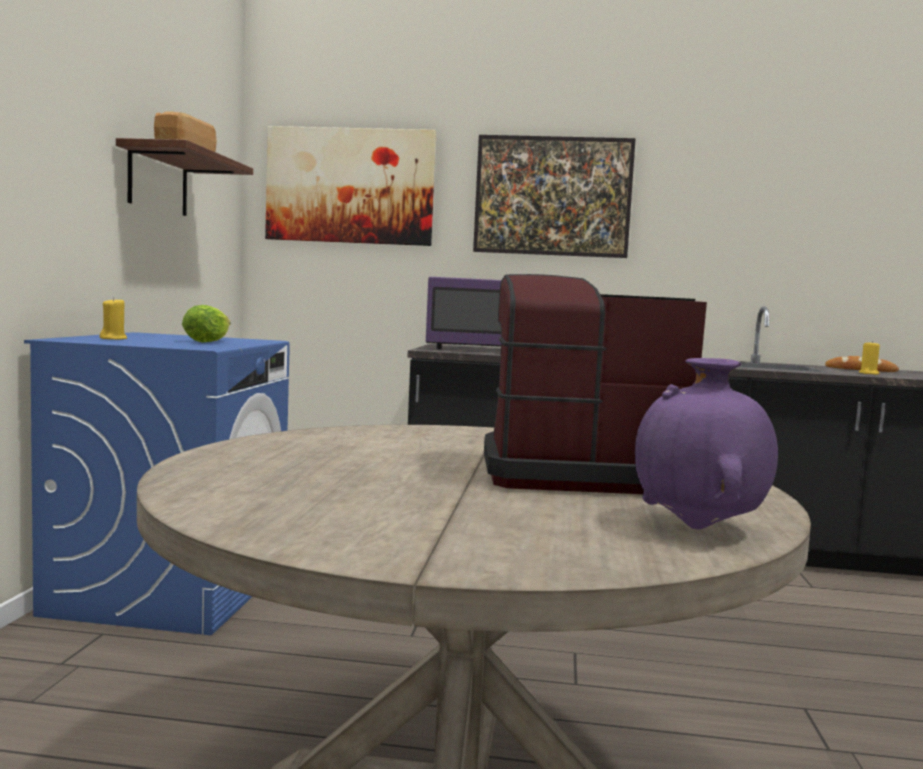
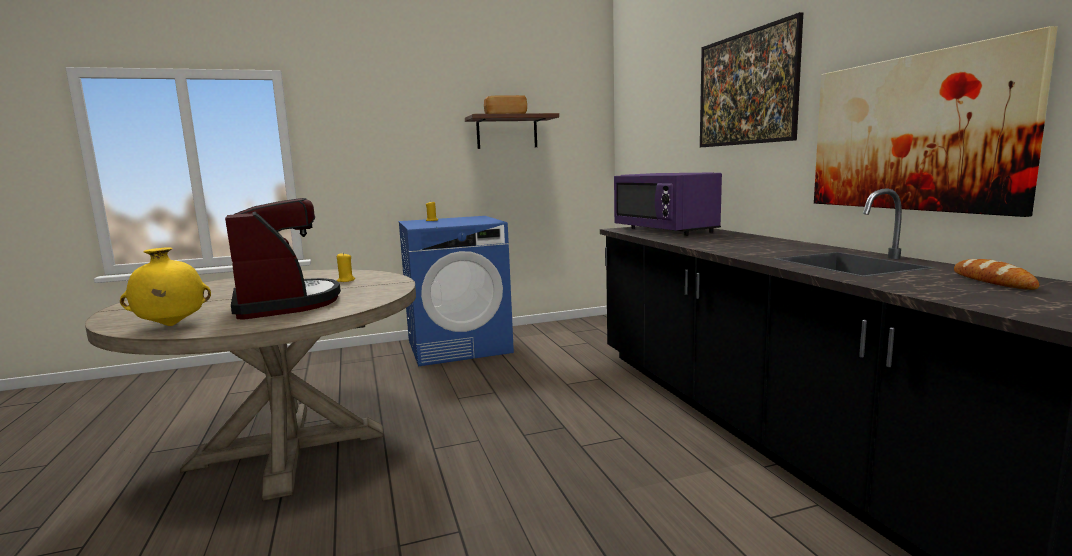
camera: 65 degrees right, 5 degrees up
lettuce [182,305,230,343] -> none
picture [265,126,436,246] -> picture moved to [814,26,1058,217]
purple vase [635,358,778,530] -> yellow vase [120,247,211,326]
yellow candle [859,341,880,375] -> yellow candle moved to [336,253,355,282]

